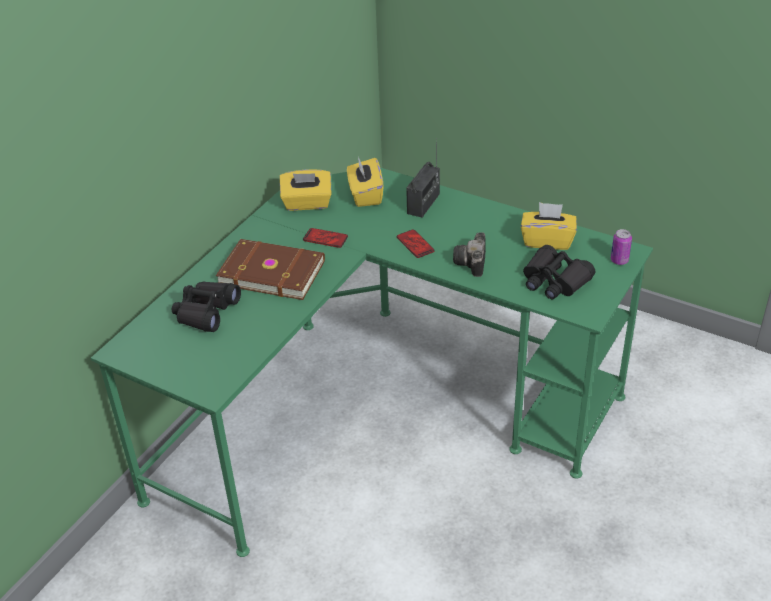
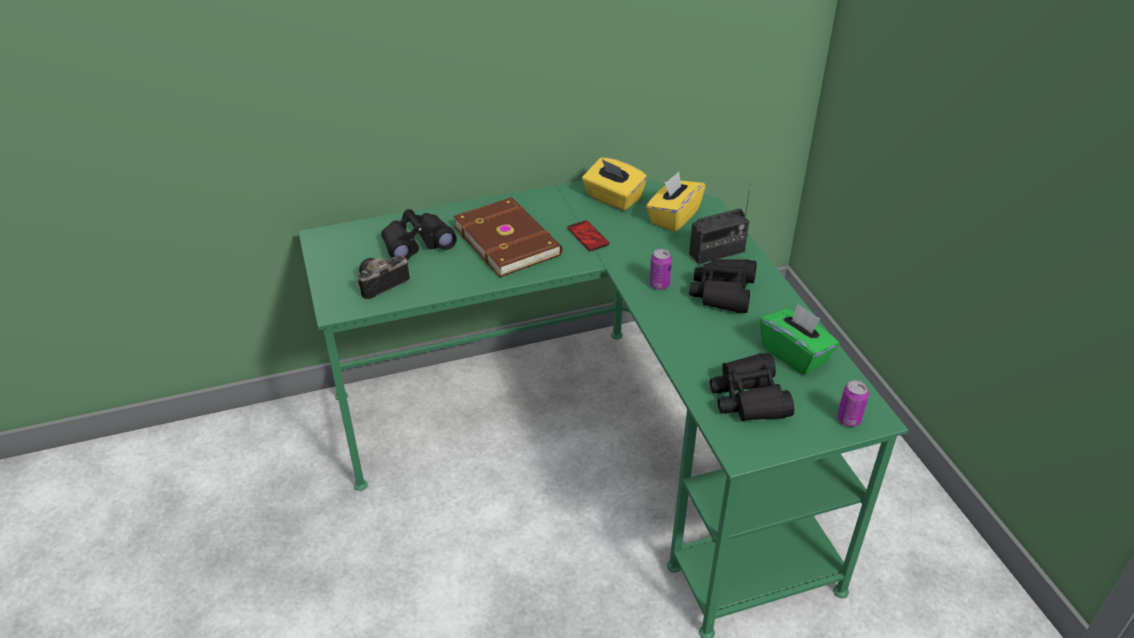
camera: 40 degrees right, 0 degrees up
phone [397,229,435,258] -> can [649,249,672,290]
camera [453,233,486,277] -> camera moved to [358,256,410,300]
yellow tissue box [521,202,577,250] -> green tissue box [760,303,839,375]
none -> black binoculars [689,259,757,313]

